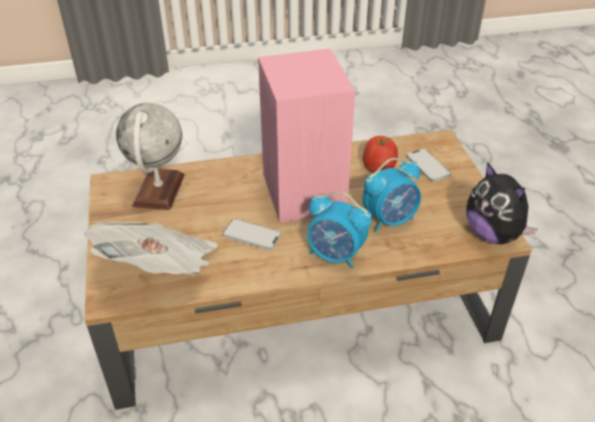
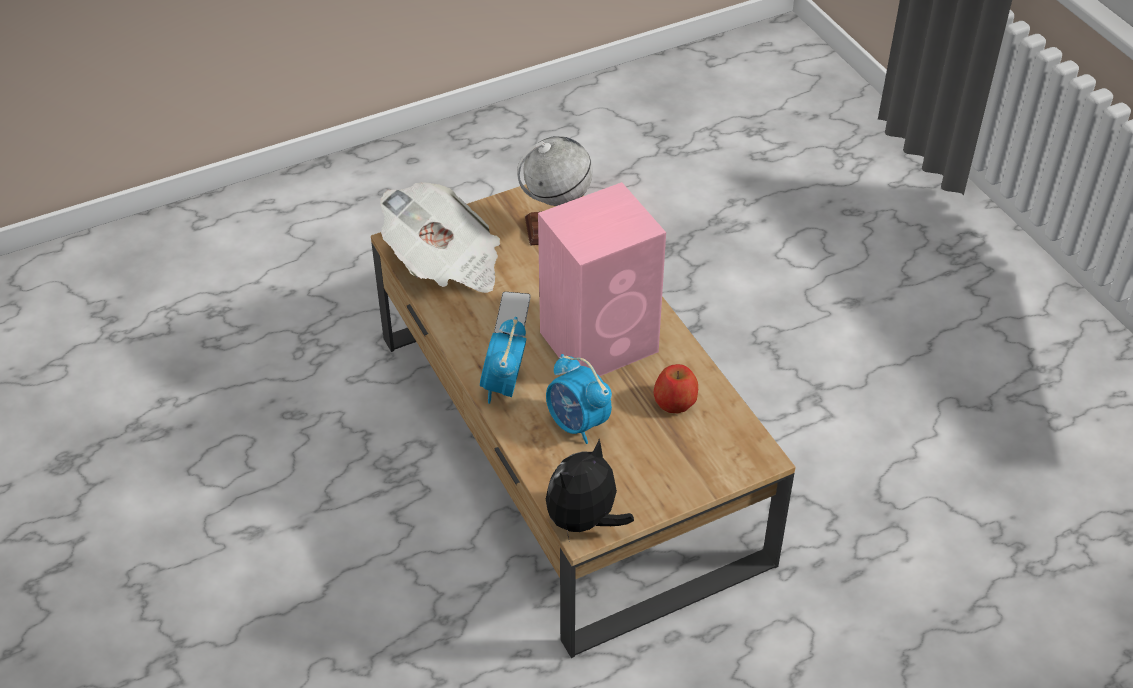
camera: 75 degrees right, 5 degrees up
phone [406,149,451,182] -> none

